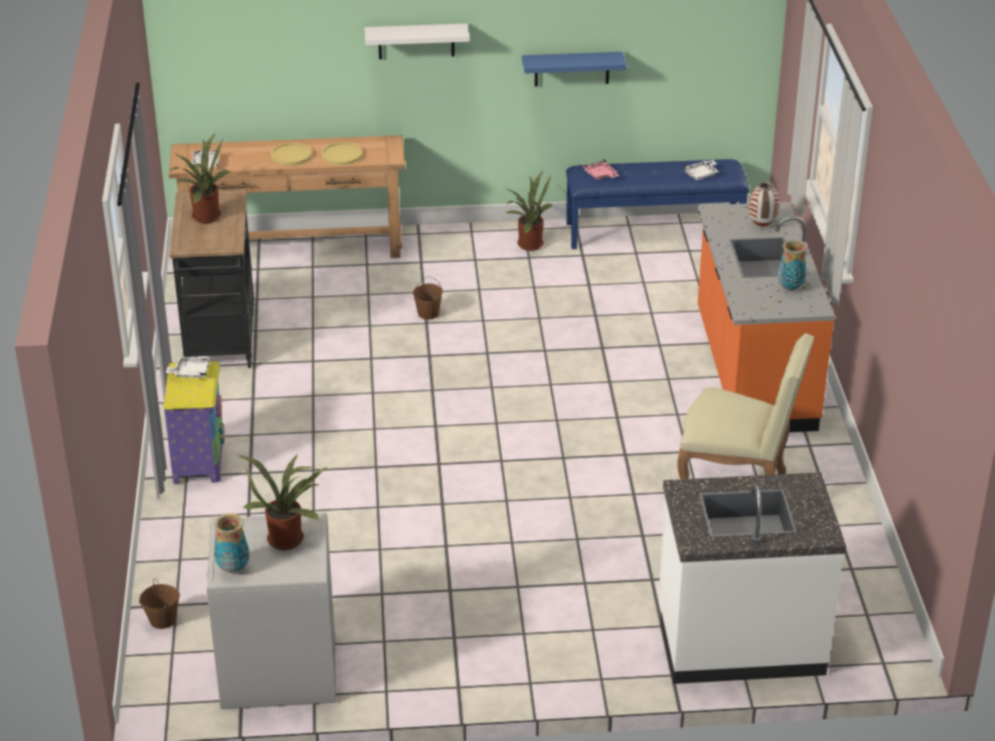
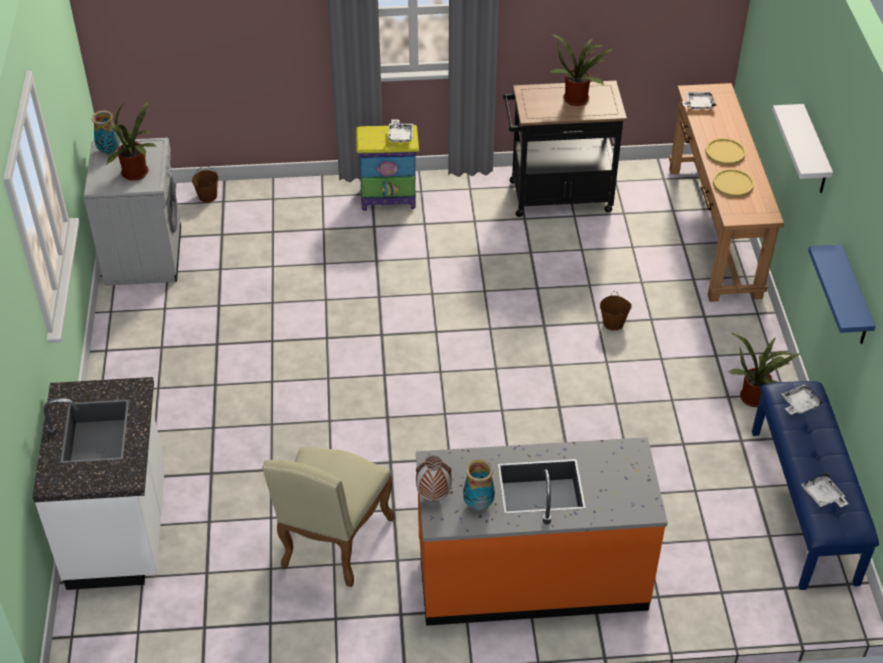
camera: 90 degrees right, 10 degrees up
pink tray [582,159,619,180] -> white tray [781,384,823,415]
vase [748,182,779,226] -> vase moved to [416,456,452,501]

